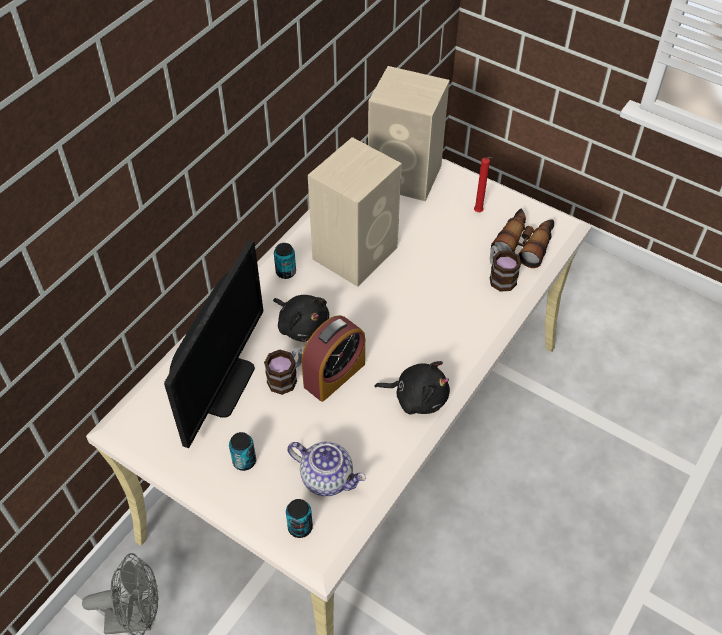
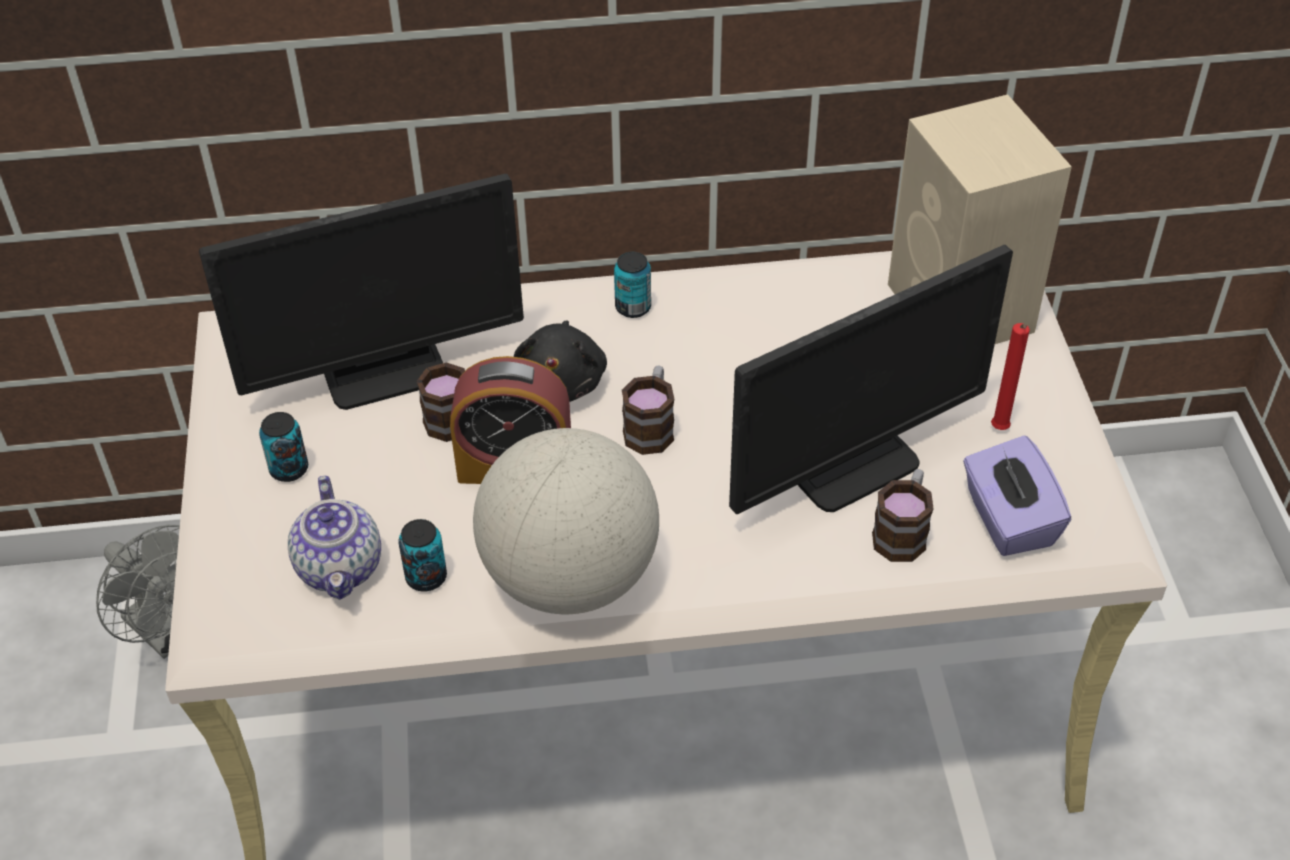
camera: 50 degrees right, 5 degrees down
can [286,499,313,538] -> can moved to [398,519,447,591]
beige speaker [308,137,402,287] -> none
black plush toy [374,361,450,415] -> globe [473,428,659,614]
binoculars [491,209,554,268] -> purple tissue box [963,435,1072,556]
none -> mug [622,366,674,455]
none -> monitor [729,245,1013,514]

